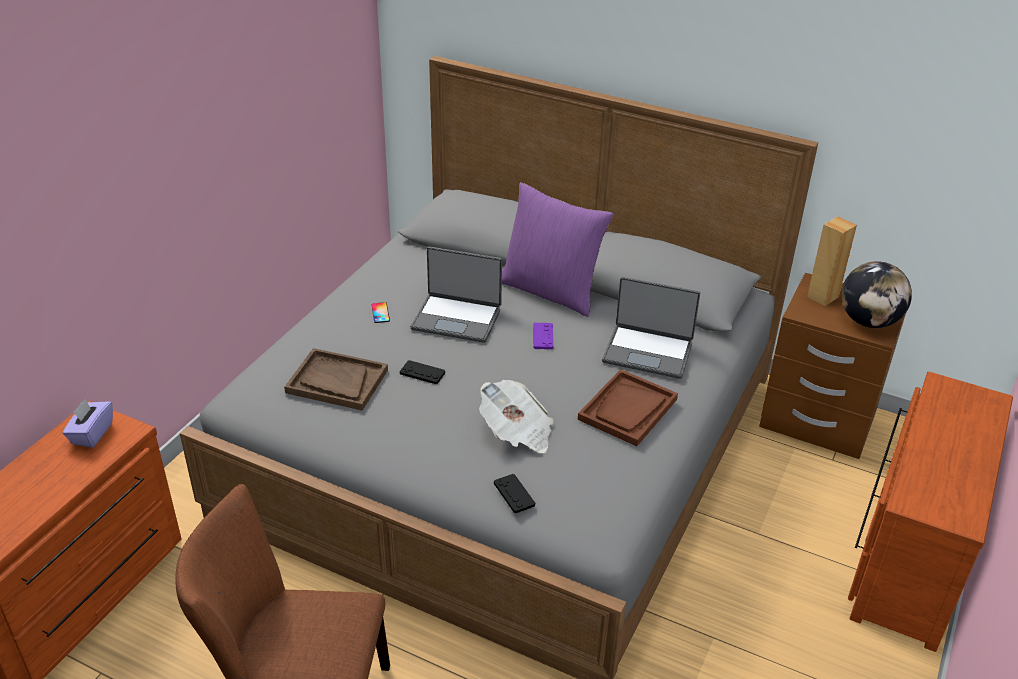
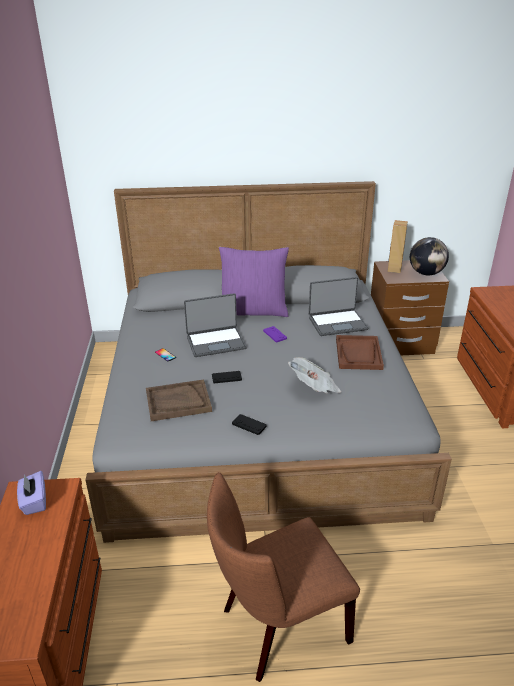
camera: 30 degrees left, 5 degrees down
black game controller [494,474,535,513] -> black game controller moved to [232,414,267,435]

